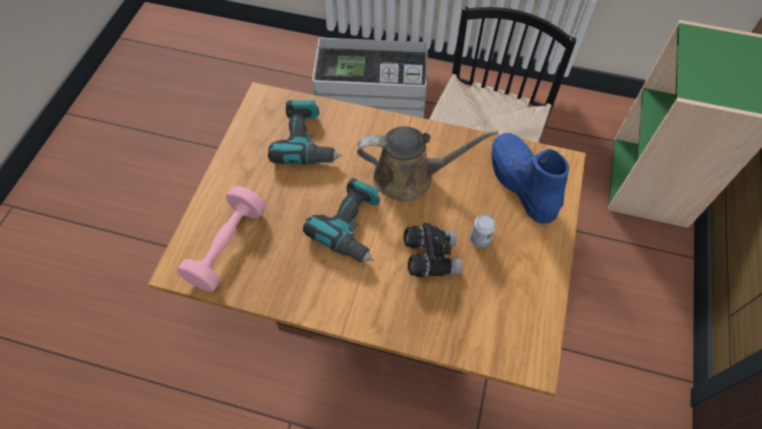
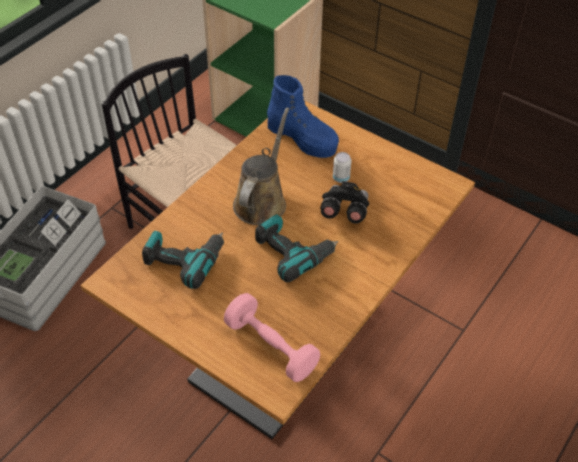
camera: 70 degrees left, 10 degrees down
blue boot [492,133,569,224] -> blue boot turned 135 degrees counterclockwise [267,75,339,158]

